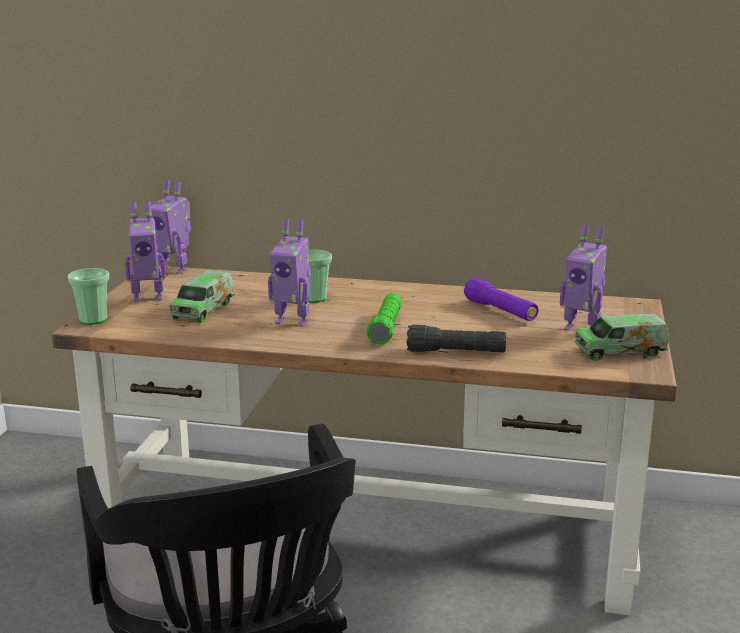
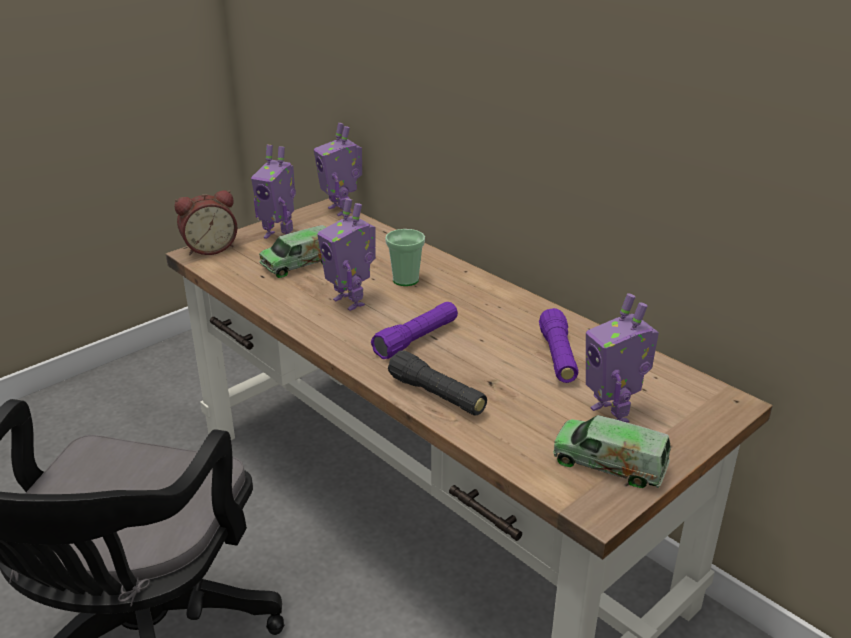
camera: 35 degrees right, 10 degrees up
cup [68,268,109,325] -> alarm clock [174,190,237,255]
green flashlight [366,293,402,345] -> purple flashlight [371,302,458,359]

